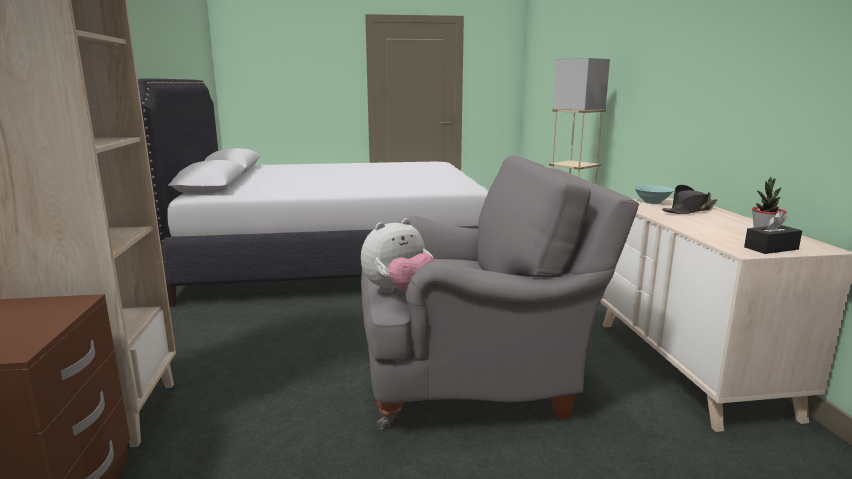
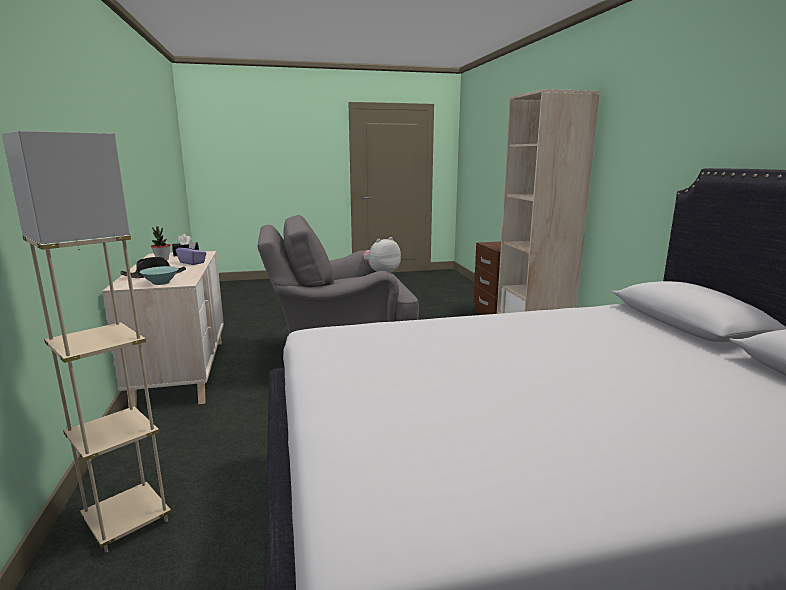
camera: 175 degrees right, 0 degrees up
none -> purple tissue box [176,242,207,265]

